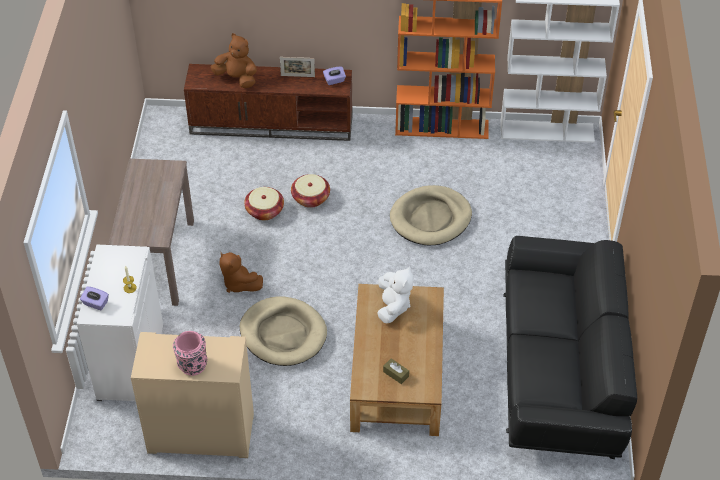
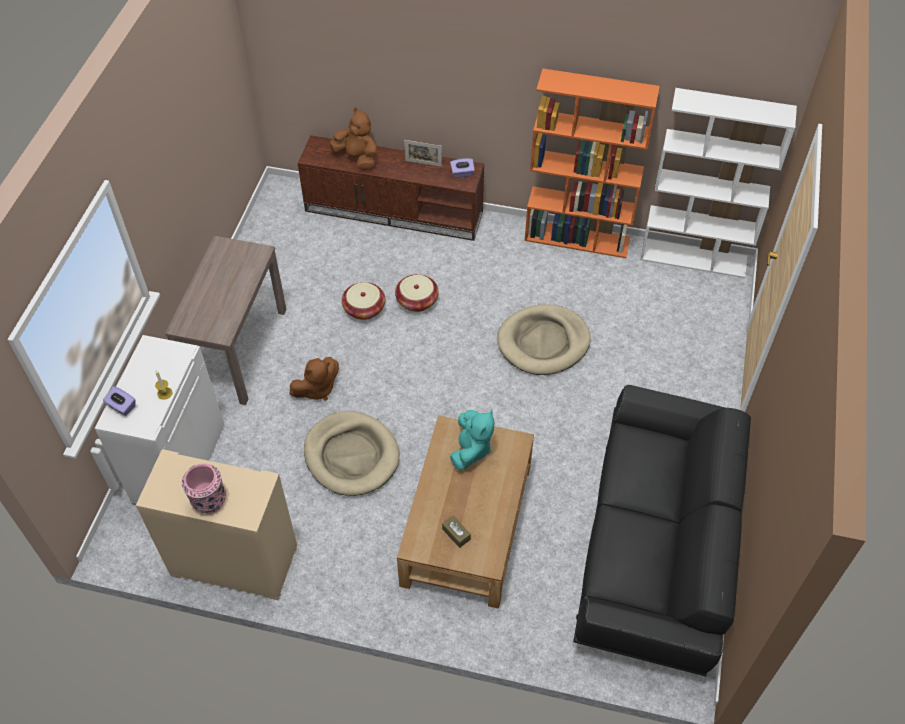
camera: 10 degrees right, 5 degrees up
brown plush toy [219,252,263,293] -> brown plush toy turned 90 degrees counterclockwise [290,357,339,401]
white plush toy [377,266,413,323] -> turquoise plush toy [450,410,495,470]

